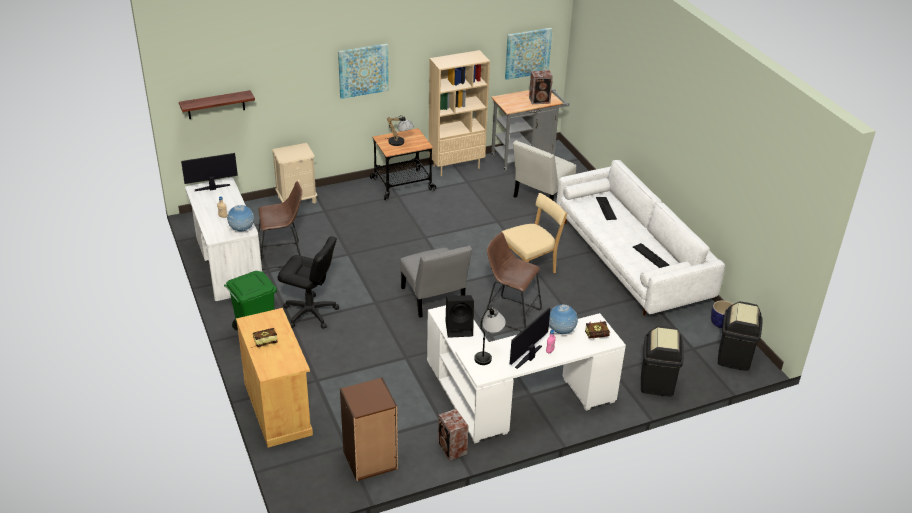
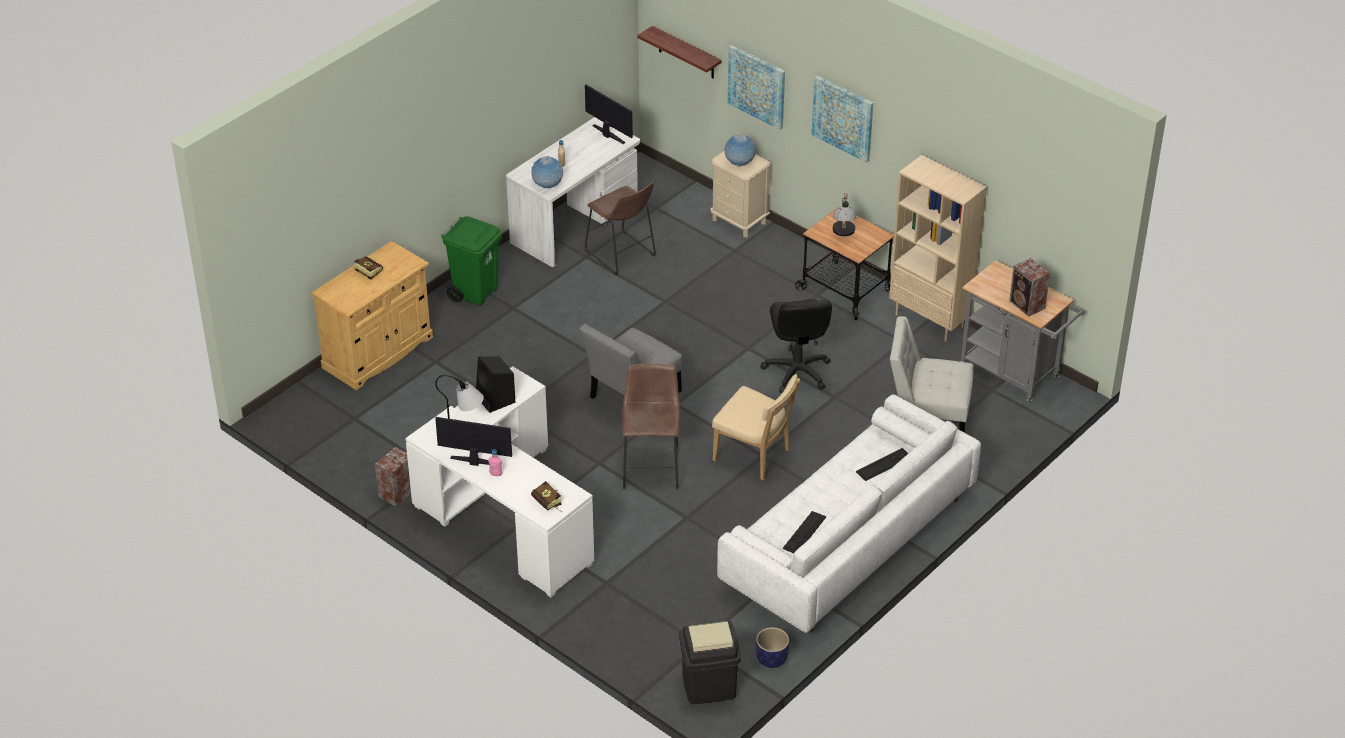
camera: 65 degrees right, 5 degrees up
black office chair [278,236,339,329] -> black office chair moved to [760,299,832,393]
brown bookcase [340,377,398,481] -> none
picture [505,28,552,80] -> picture moved to [728,45,785,130]
globe [549,304,578,334] -> globe moved to [724,134,756,167]
black trash can [641,326,684,397] -> none

